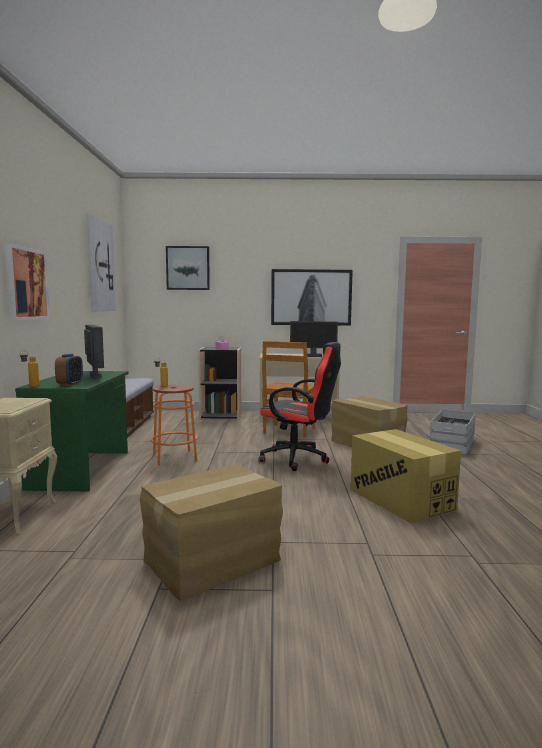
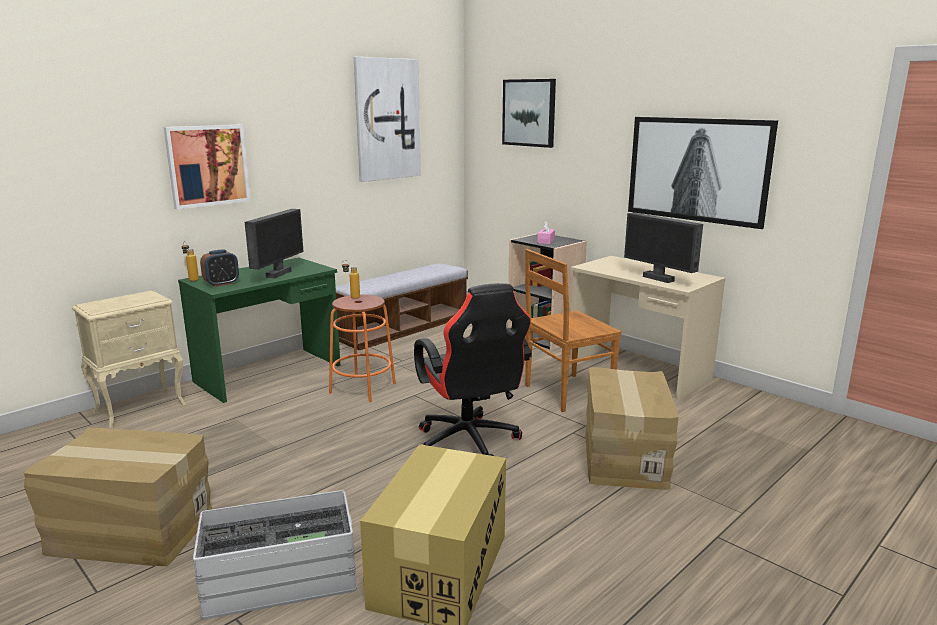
camera: 45 degrees right, 10 degrees up
grey storage box [430,410,476,455] -> grey storage box moved to [193,490,357,620]

